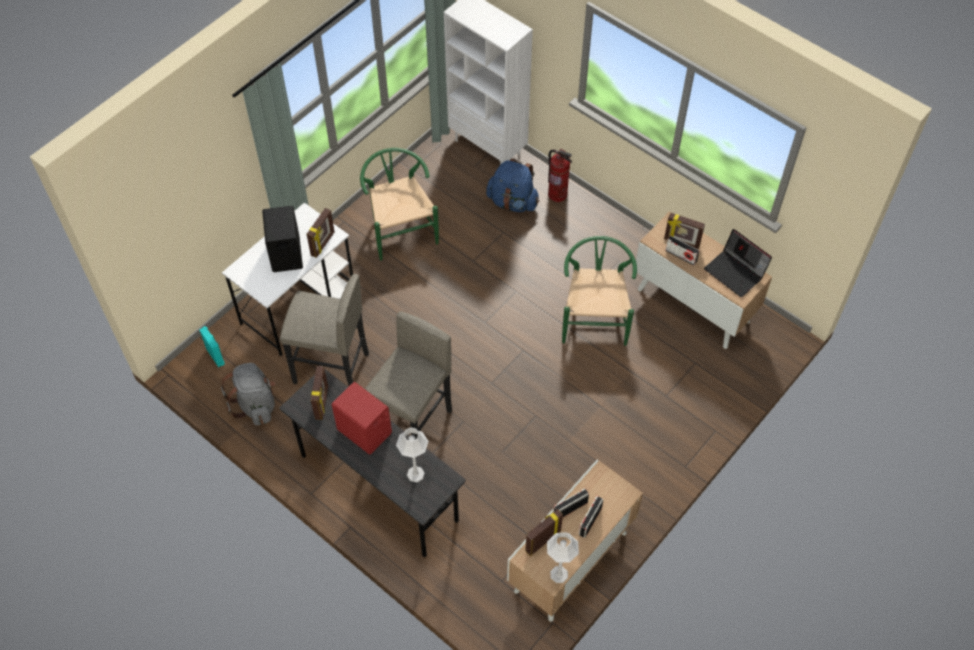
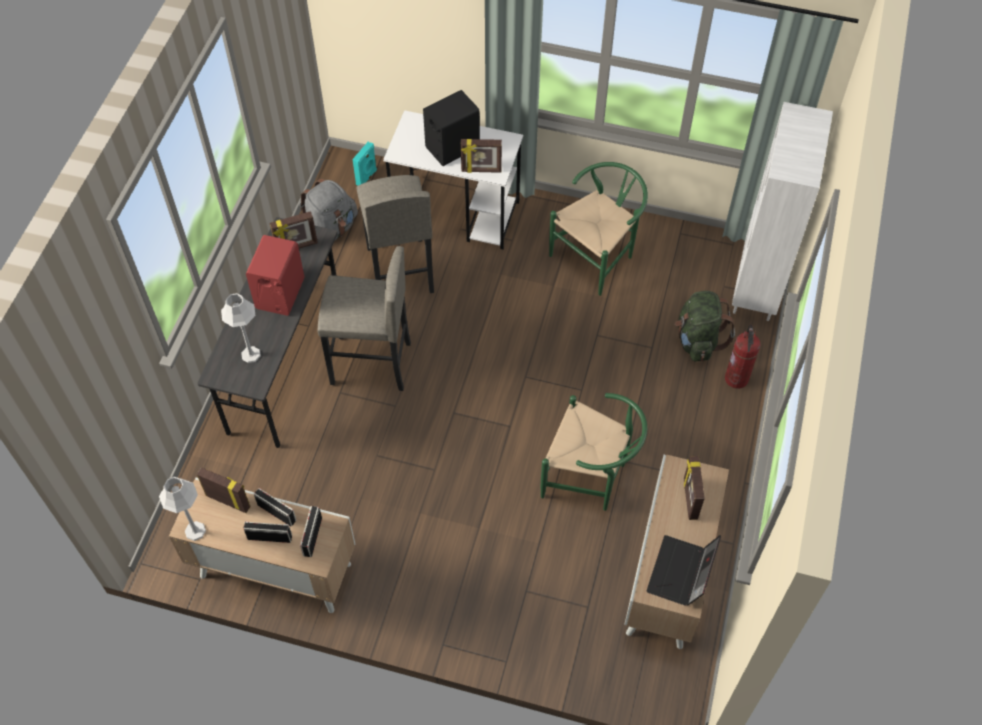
camera: 65 degrees right, 0 degrees up
blue backpack [486,159,539,212] -> green backpack [675,291,735,362]
green chair [562,236,637,346] -> green chair turned 45 degrees clockwise [541,393,647,511]
radio [665,236,700,266] -> radio moved to [300,506,322,557]

